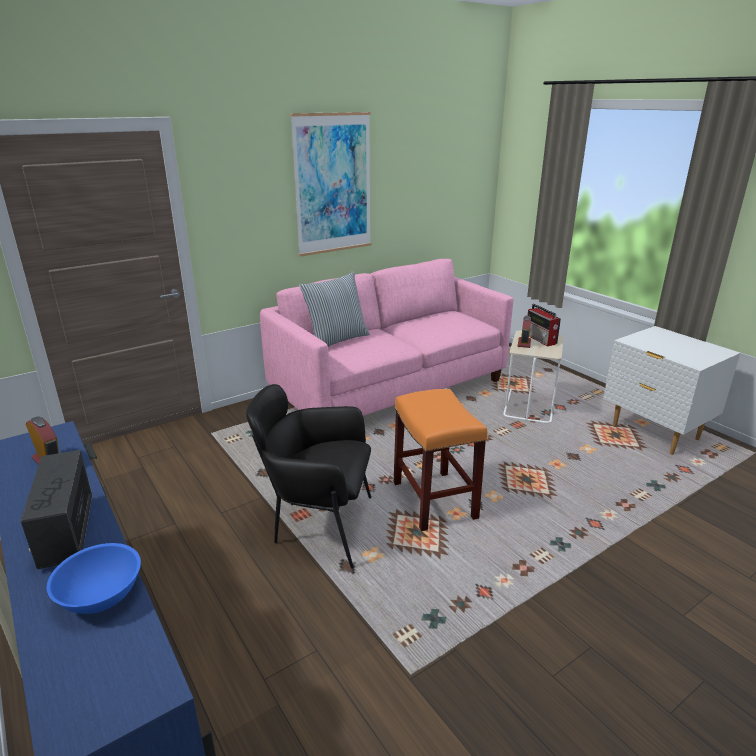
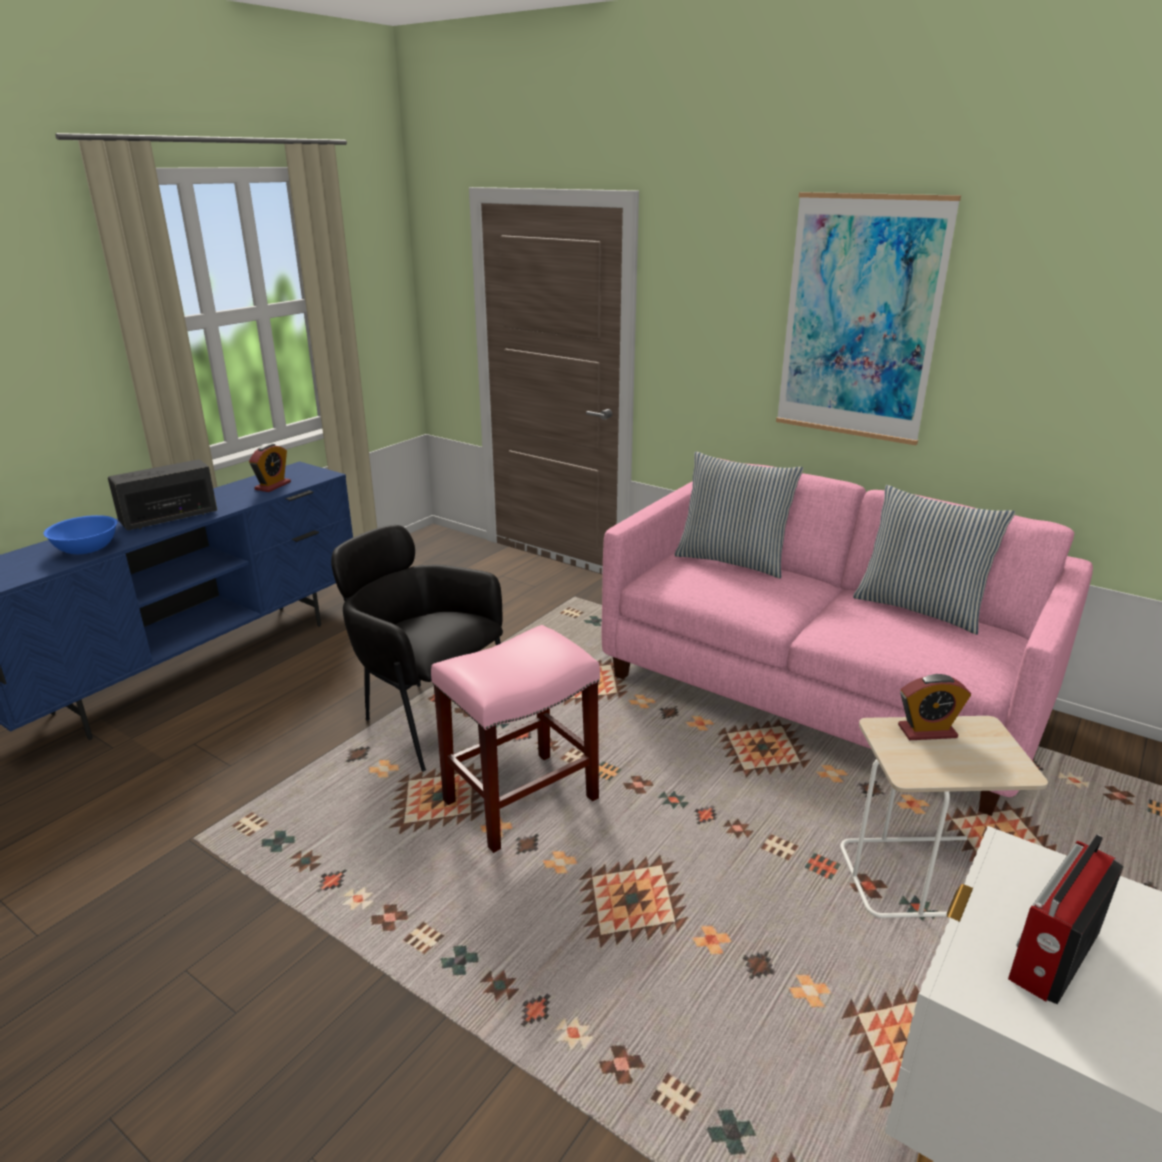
camera: 70 degrees right, 0 degrees up
black armchair [246,384,372,569] -> black armchair turned 45 degrees counterclockwise [331,525,503,772]
orange stool [394,389,487,531] -> pink stool [431,625,600,853]
radio [527,304,561,346] -> radio moved to [1008,834,1124,1005]
none -> pillow [853,485,1015,635]

